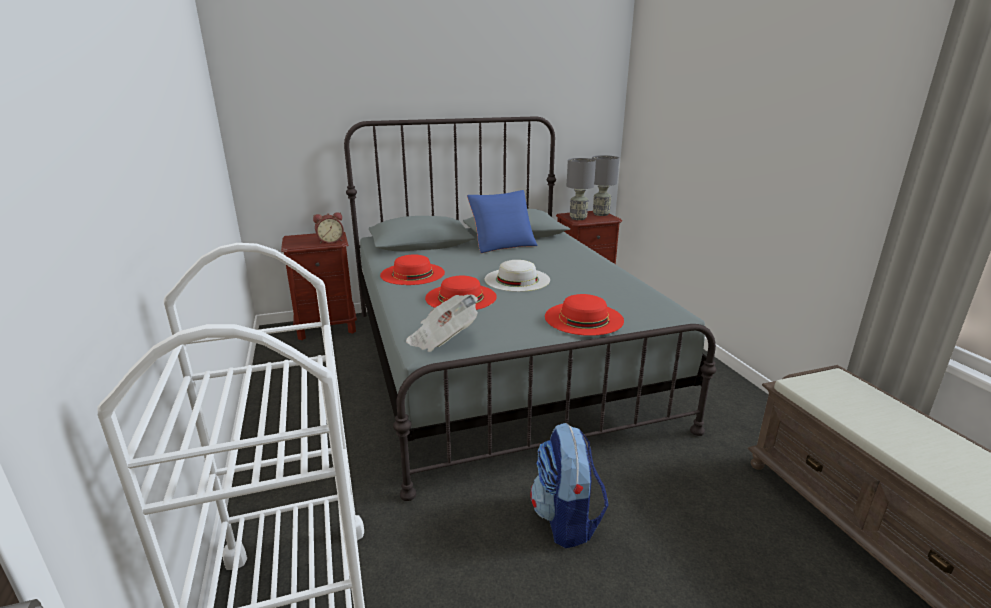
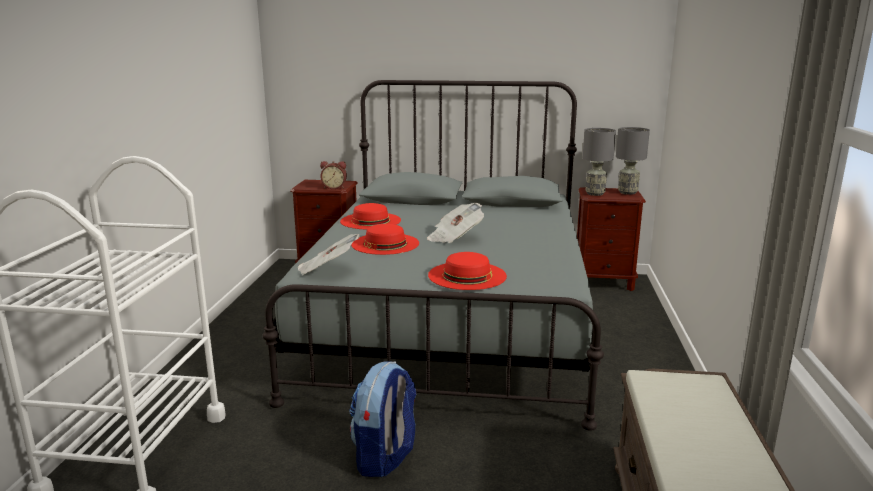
camera: 25 degrees right, 5 degrees down
blue pillow [467,190,538,253] -> none
white hat [485,260,550,292] -> newspaper [427,203,484,243]

